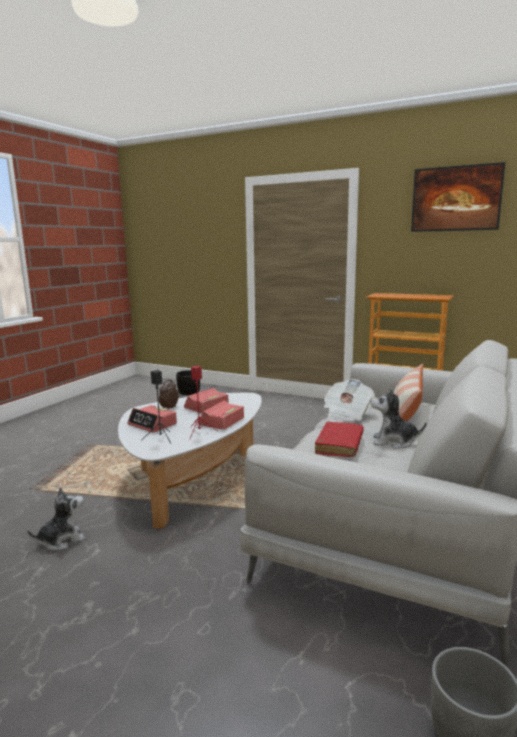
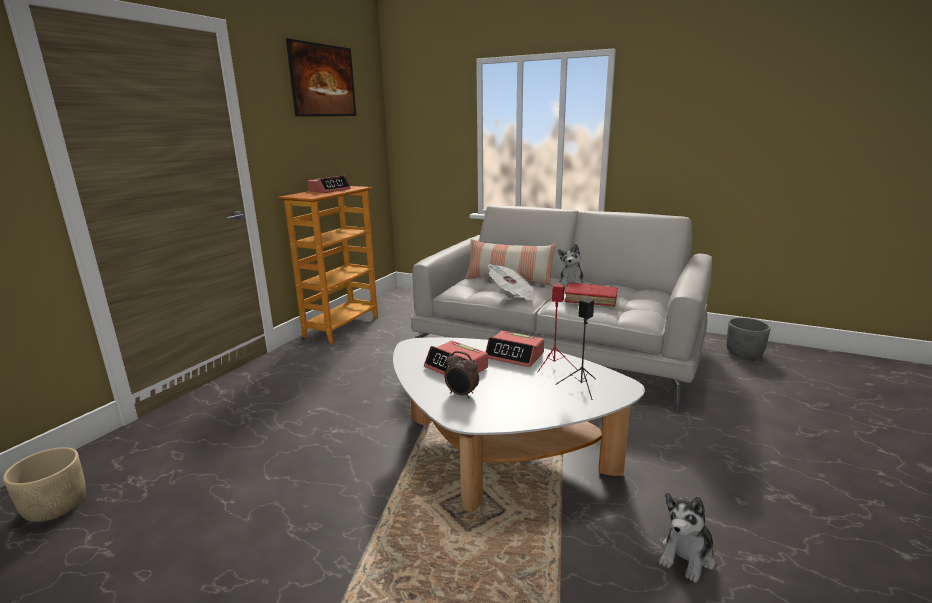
camera: 90 degrees left, 5 degrees up
plush toy [27,487,85,551] -> plush toy turned 105 degrees counterclockwise [659,493,715,583]
alarm clock [127,405,177,433] -> alarm clock moved to [308,176,351,193]
black planter [176,370,200,395] -> beige planter [3,447,86,522]

